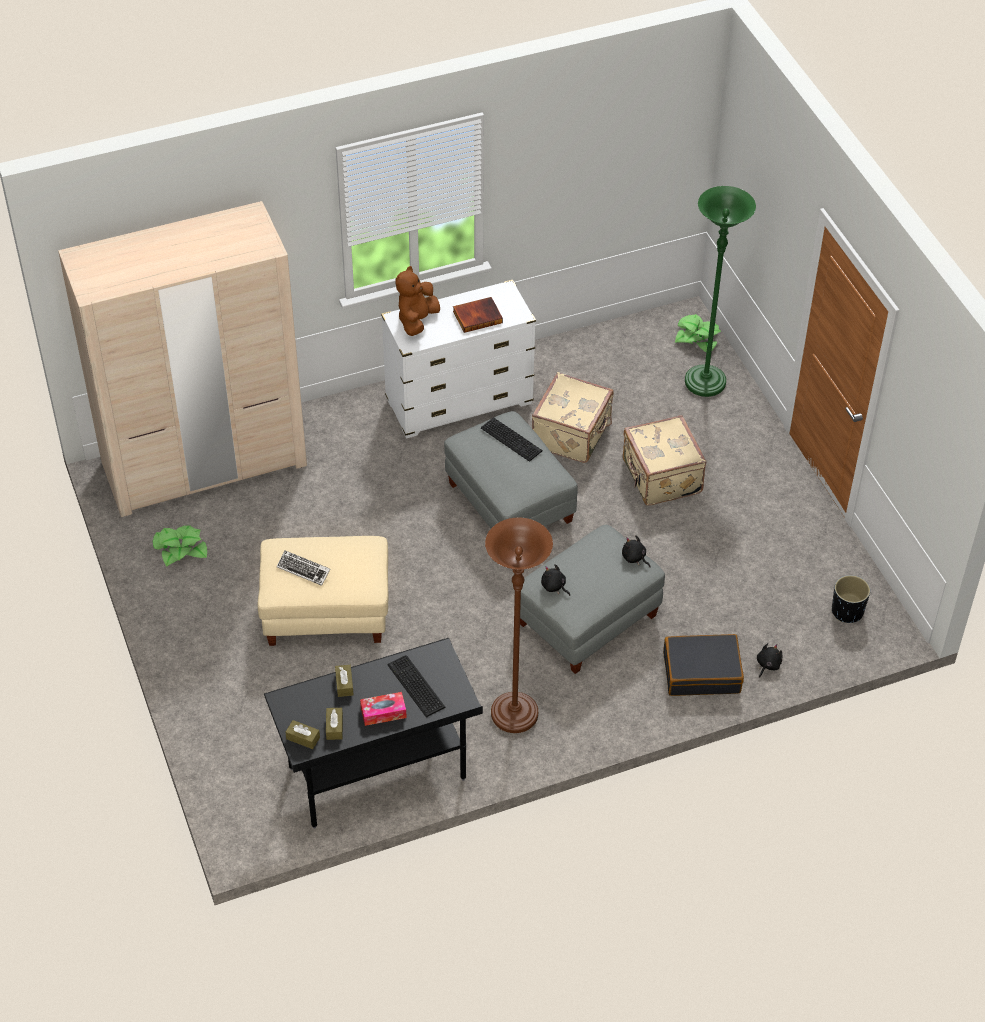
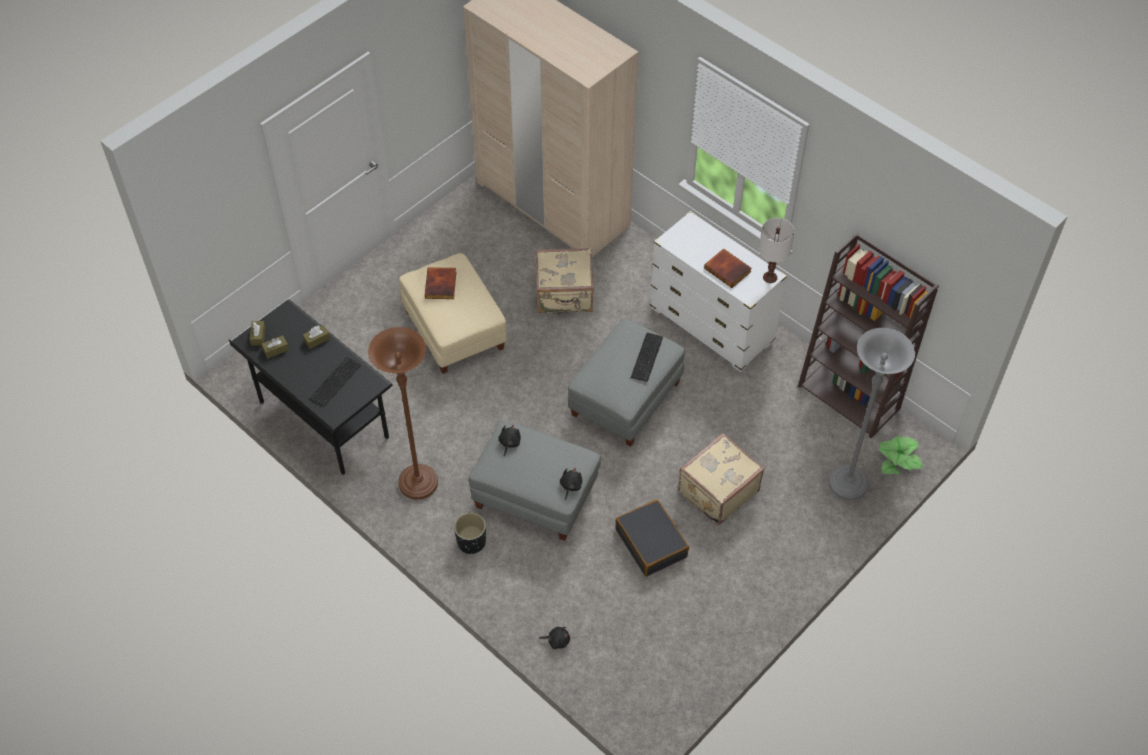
camera: 65 degrees right, 5 degrees up
potted plant [153,525,207,567] -> none
keyboard [277,551,330,586] -> book [425,267,457,299]
tissue box [360,692,407,726] -> none
brown plush toy [395,266,440,336] -> none
beige suitcase [532,372,614,463] -> beige suitcase moved to [536,248,594,313]
black suitcase [663,634,744,696] -> black suitcase moved to [615,499,689,577]
green floor lamp [685,186,756,397] -> grey floor lamp [829,328,915,500]
black planter [832,575,870,623] -> black planter moved to [454,512,486,554]
none -> white table lamp [759,218,794,283]
none -> brown bookcase [798,232,939,438]

